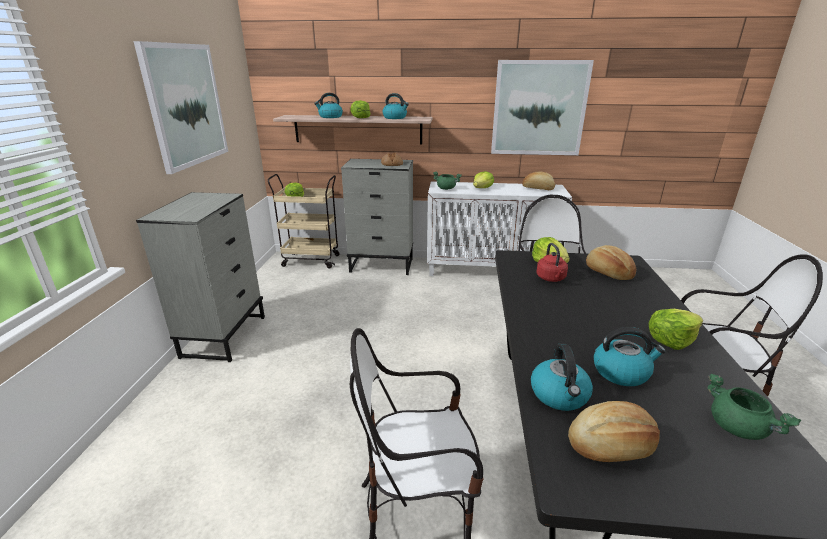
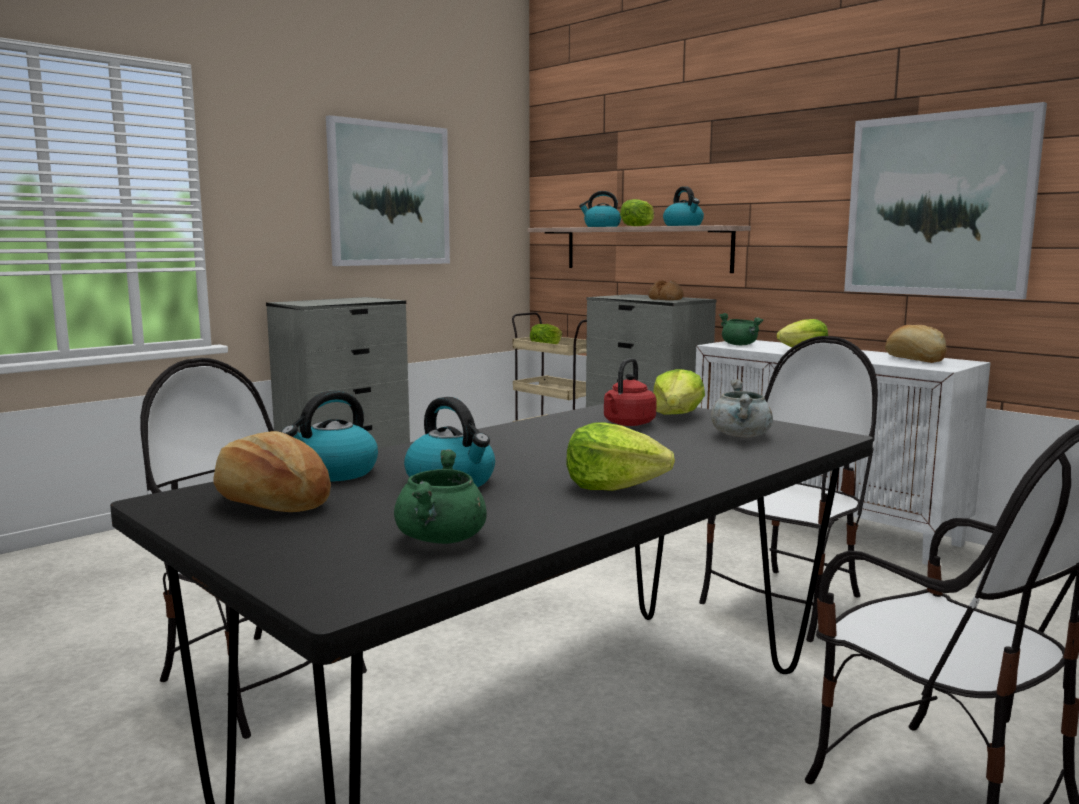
camera: 40 degrees right, 15 degrees down
bread [586,245,636,280] -> grey cooking pot [711,379,773,437]

